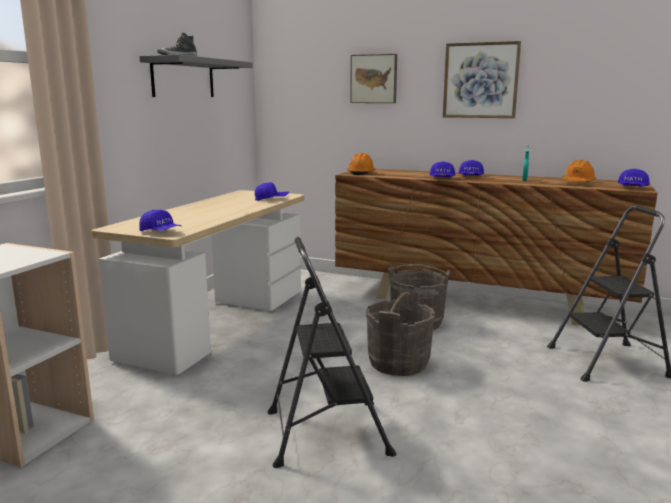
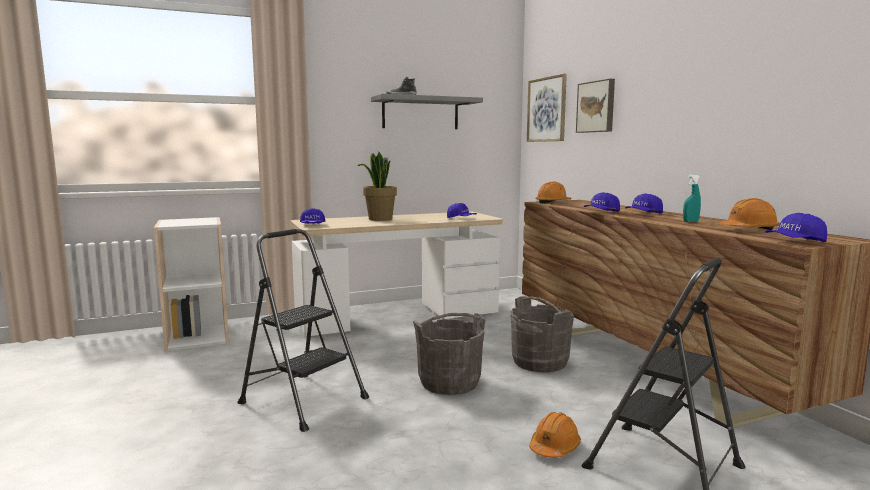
camera: 45 degrees right, 5 degrees down
picture [443,41,521,118] -> picture moved to [527,74,567,142]
none -> potted plant [358,152,397,221]
none -> orange hard hat [529,412,581,458]

